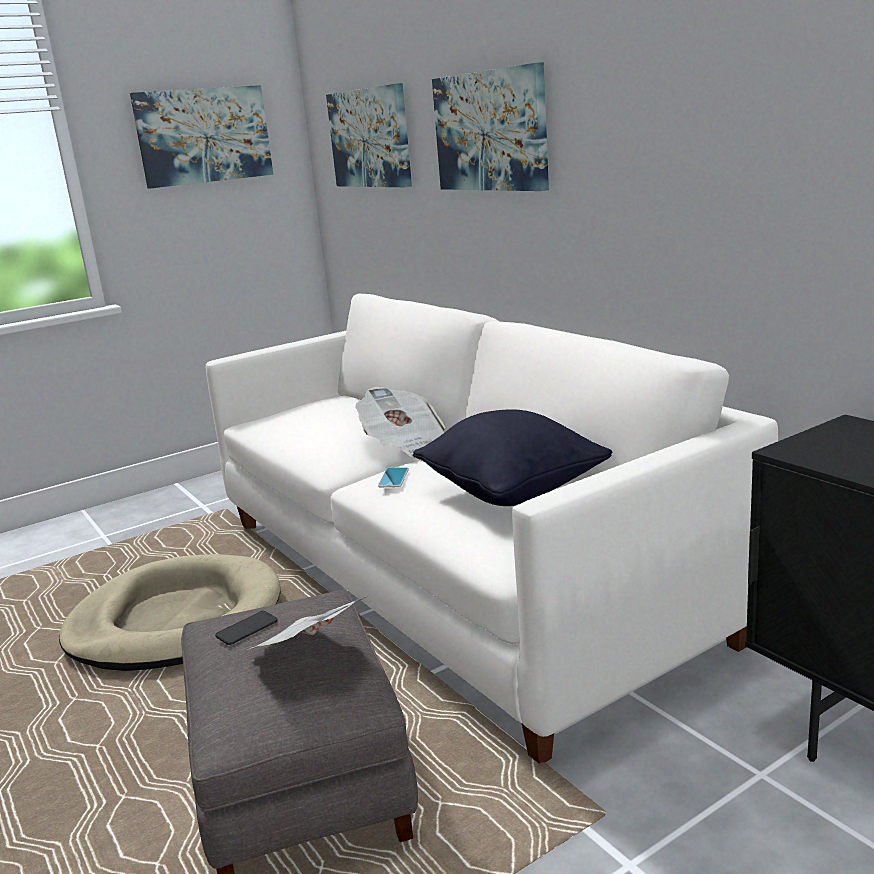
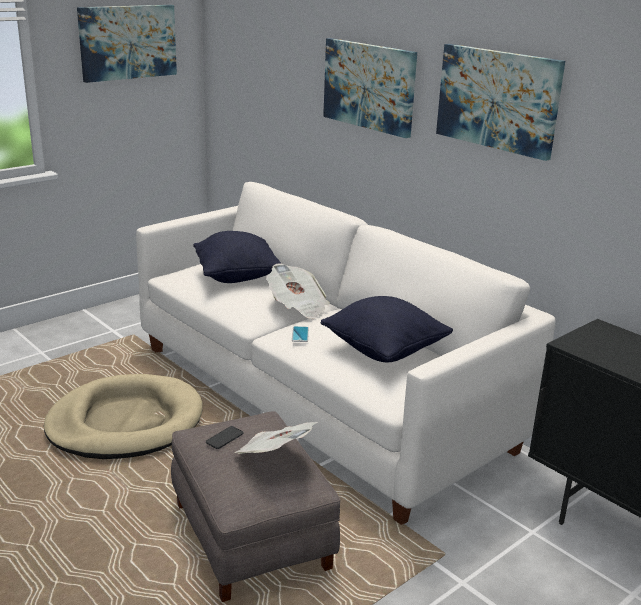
camera: 10 degrees left, 5 degrees up
picture [326,83,412,187] -> picture moved to [436,44,565,161]
none -> black pillow [193,231,282,283]

